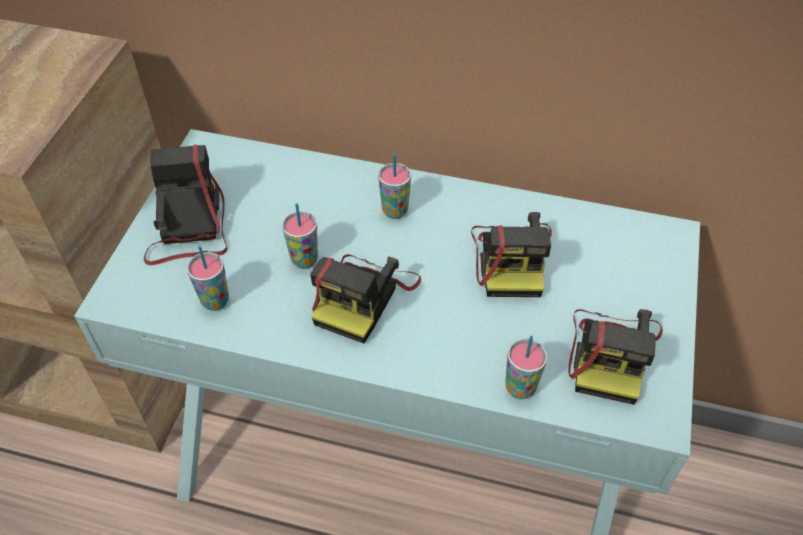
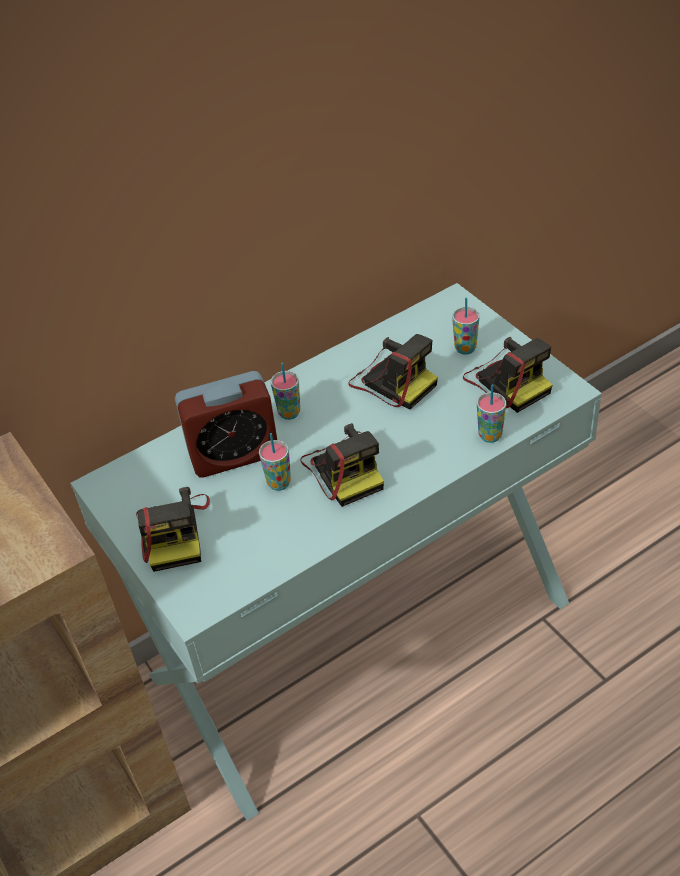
camera: 45 degrees left, 5 degrees down
camera [144,145,227,265] -> camera turned 135 degrees counterclockwise [136,487,210,572]
cup [187,246,229,311] -> cup moved to [452,298,480,355]
none -> alarm clock [175,371,277,477]

